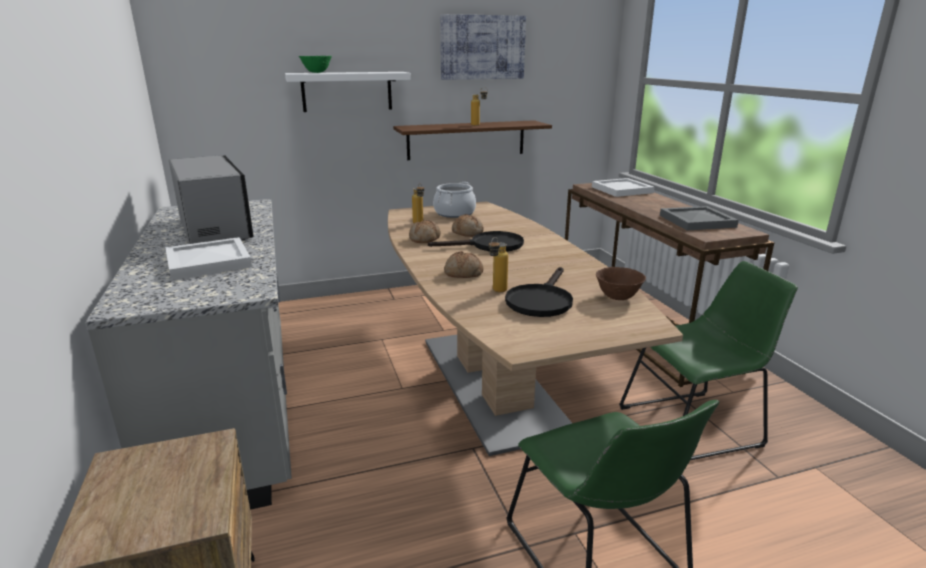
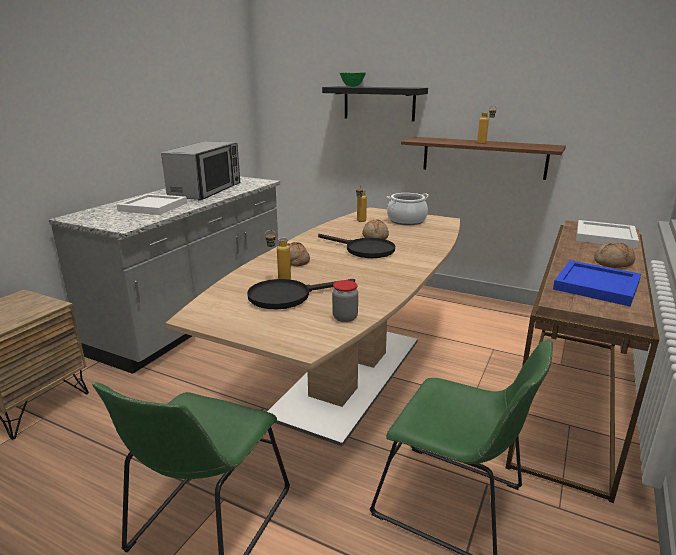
camera: 45 degrees right, 0 degrees up
white shelf [285,72,411,112] -> black shelf [322,86,428,122]
bread [409,220,441,243] -> bread moved to [594,242,635,268]
picture [440,14,526,80] -> none
brown bowl [596,267,646,300] -> jar [332,280,358,322]
grey tray [660,206,739,230] -> blue tray [553,260,641,307]

